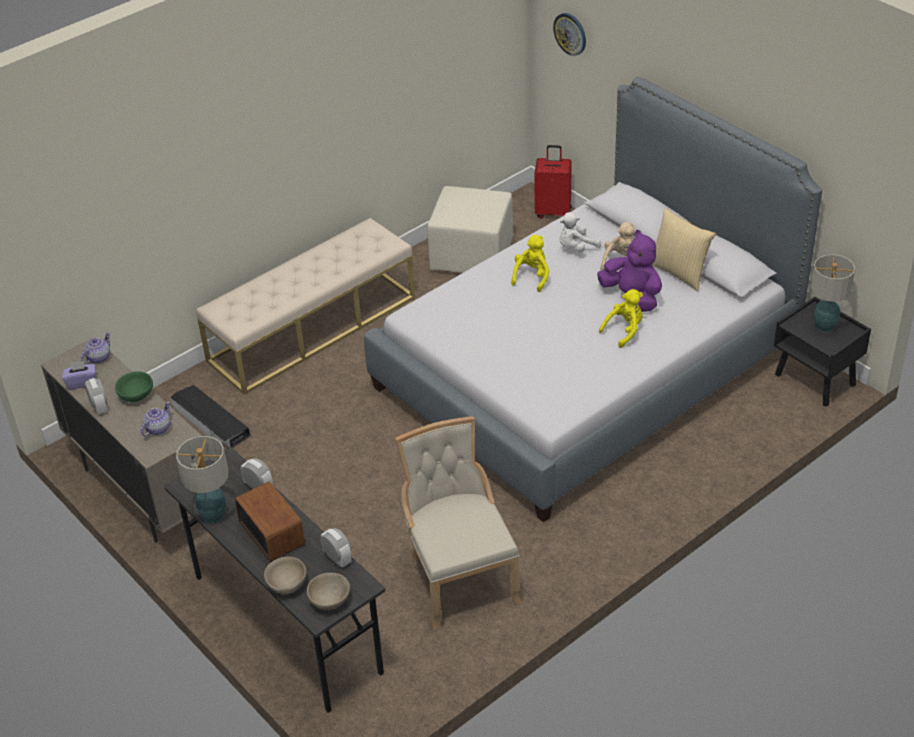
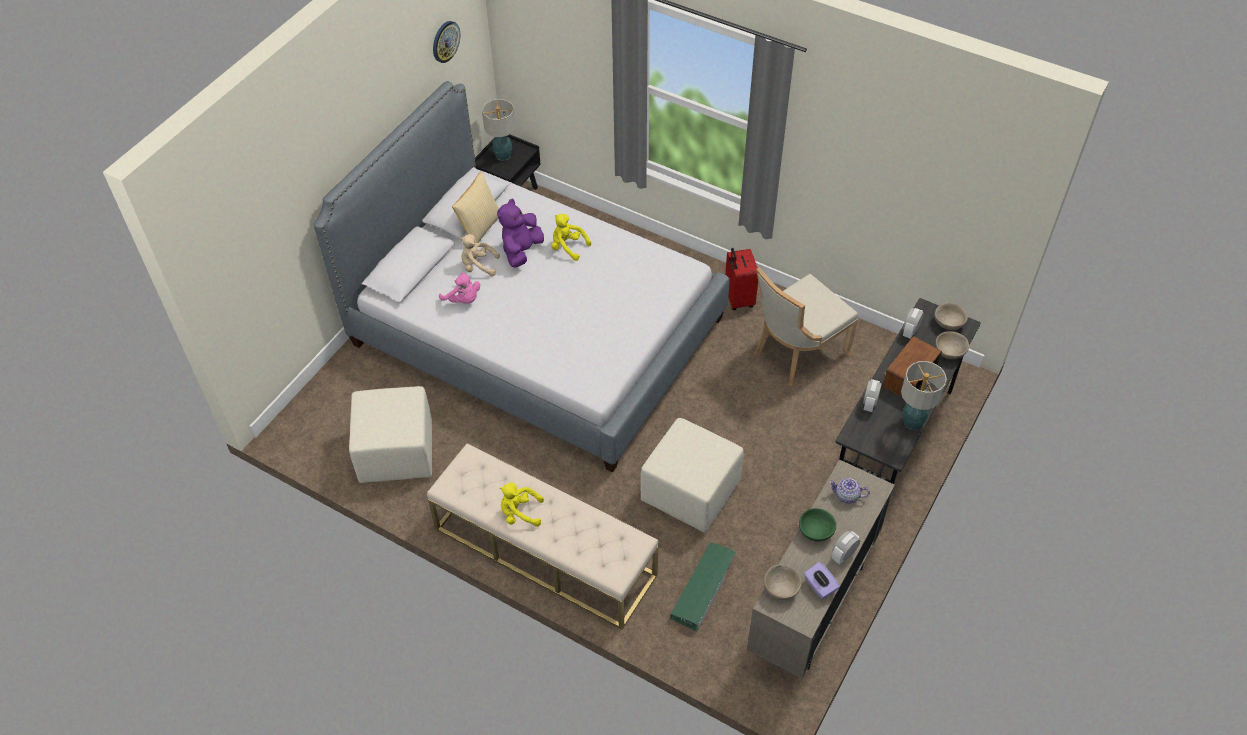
camera: 110 degrees left, 10 degrees up
teapot [81,332,110,364] -> beige bowl [764,564,802,600]
black storage box [170,385,250,448] -> green storage box [670,542,736,632]
yellow plush toy [511,235,549,292] -> yellow plush toy moved to [499,482,544,527]
red suitcase [534,145,572,219] -> red suitcase moved to [725,248,758,310]
wall clock [553,13,586,56] -> wall clock moved to [433,21,460,63]
white plush toy [560,212,601,253] -> pink plush toy [439,272,480,304]
none -> beige ottoman [641,418,744,533]

